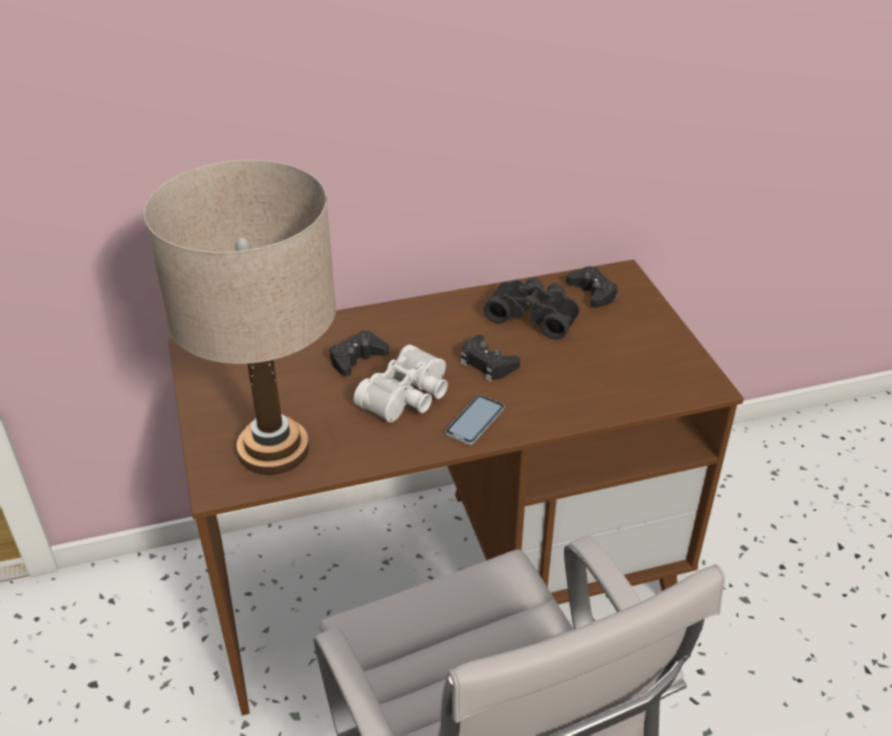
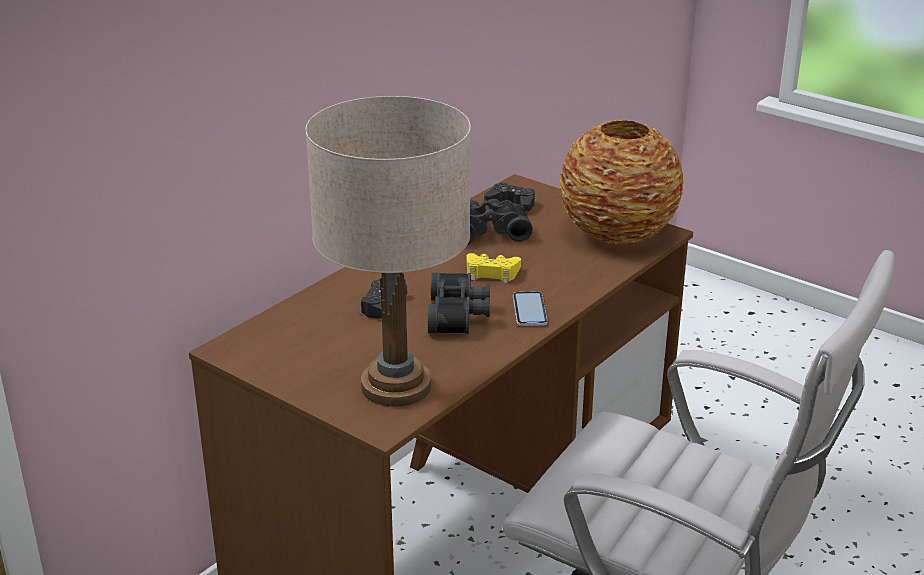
camera: 35 degrees left, 10 degrees down
white binoculars [354,345,448,422] -> black binoculars [428,273,490,334]
black game controller [460,335,520,381] -> yellow game controller [467,253,521,283]
none -> vase [559,120,684,245]

